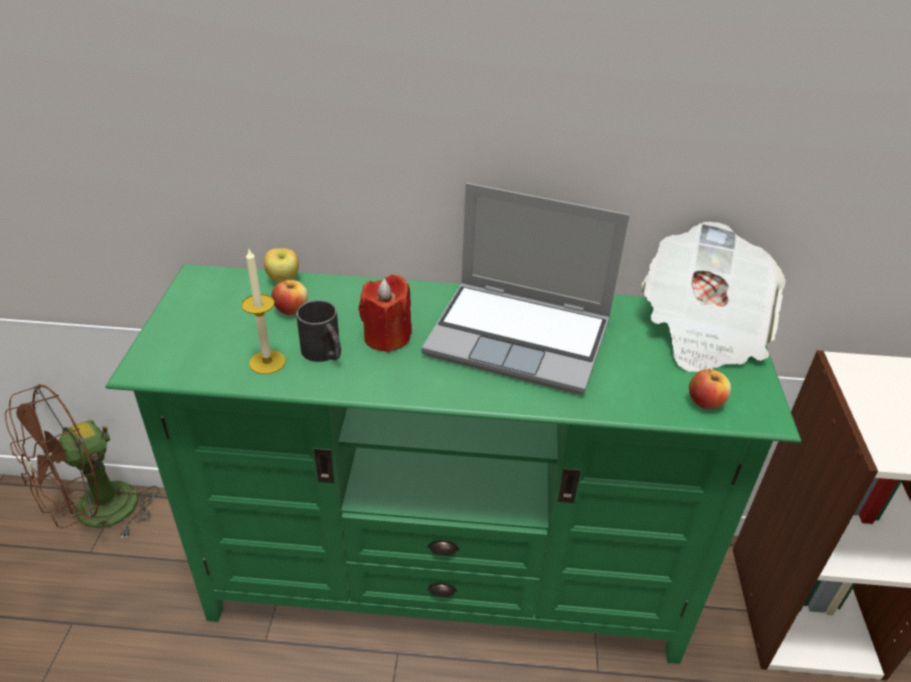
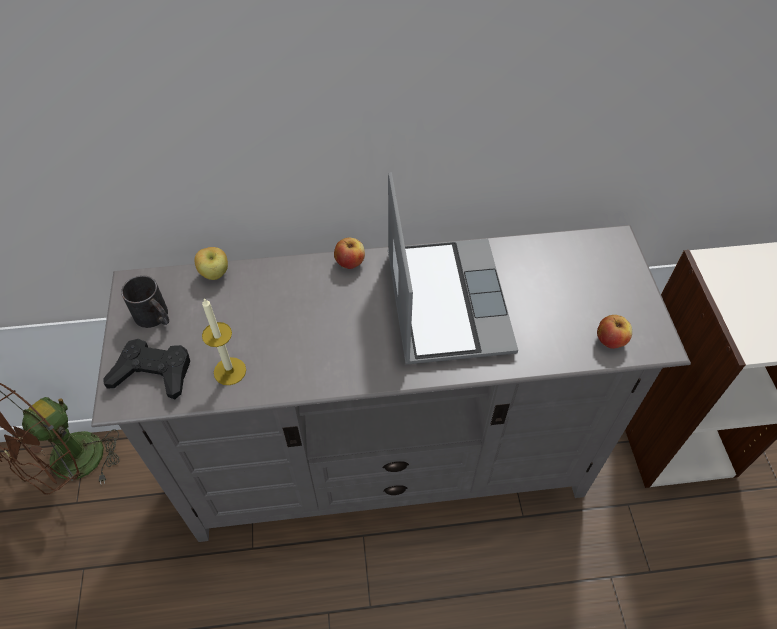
camera: 10 degrees left, 15 degrees up
green tv stand [105,264,801,664] -> grey tv stand [91,225,691,542]
apple [271,279,308,315] -> apple moved to [334,238,365,269]
black mug [296,300,341,362] -> black mug moved to [121,275,169,328]
red candle [359,275,412,353] -> none
laptop [422,183,630,394] -> laptop turned 105 degrees counterclockwise [388,172,518,365]
newspaper [642,222,786,372] -> none
none -> black game controller [103,339,190,400]

